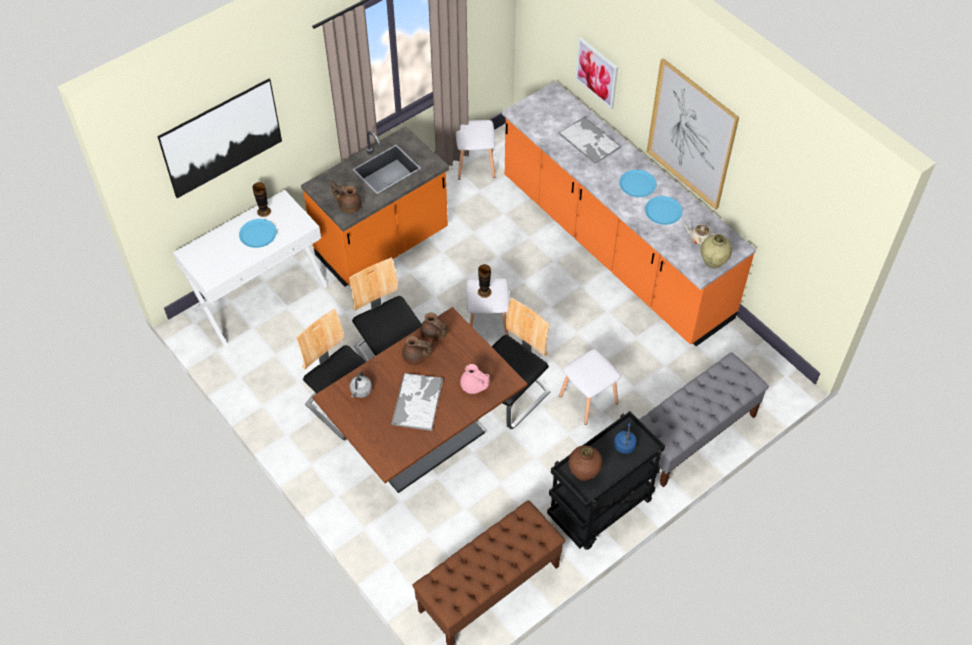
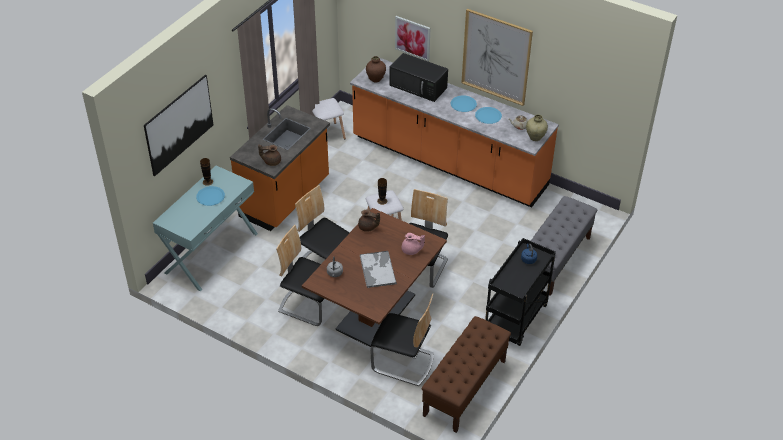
camera: 20 degrees left, 10 degrees down
white console table [173,190,327,348] -> turquoise console table [153,166,258,292]
brown teapot [402,336,433,365] -> none
tray [559,117,621,164] -> black microwave [389,53,448,102]
white stool [559,349,621,425] -> none
brown vase [569,446,603,481] -> brown vase moved to [366,56,386,83]
none -> chair [370,293,434,386]

